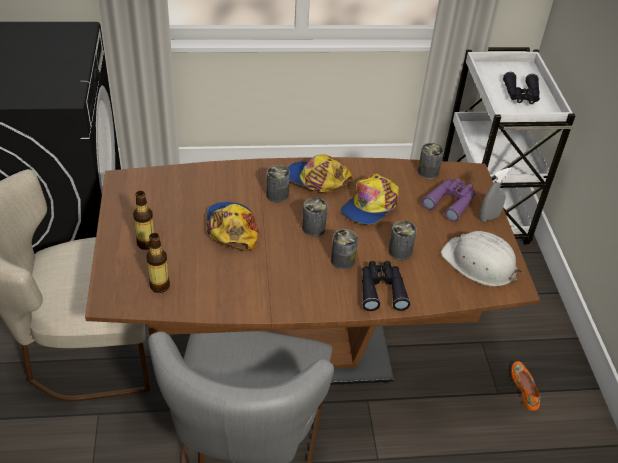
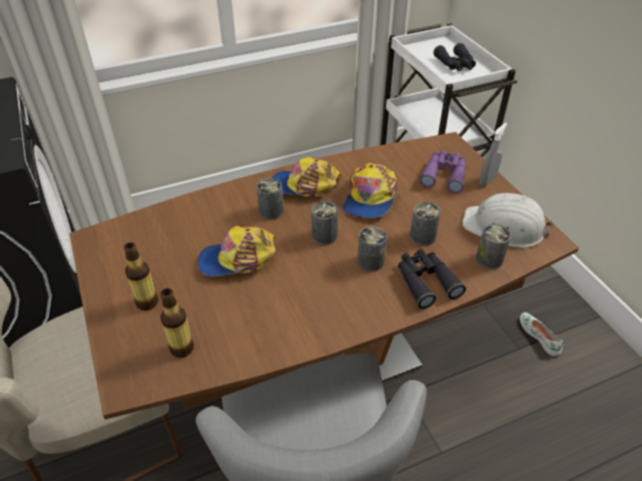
camera: 15 degrees left, 0 degrees up
cap [206,202,259,251] -> cap turned 75 degrees counterclockwise [198,226,276,276]
can [418,143,444,179] -> can moved to [476,224,511,269]
orange shoe [511,361,540,411] -> white shoe [520,312,563,356]

